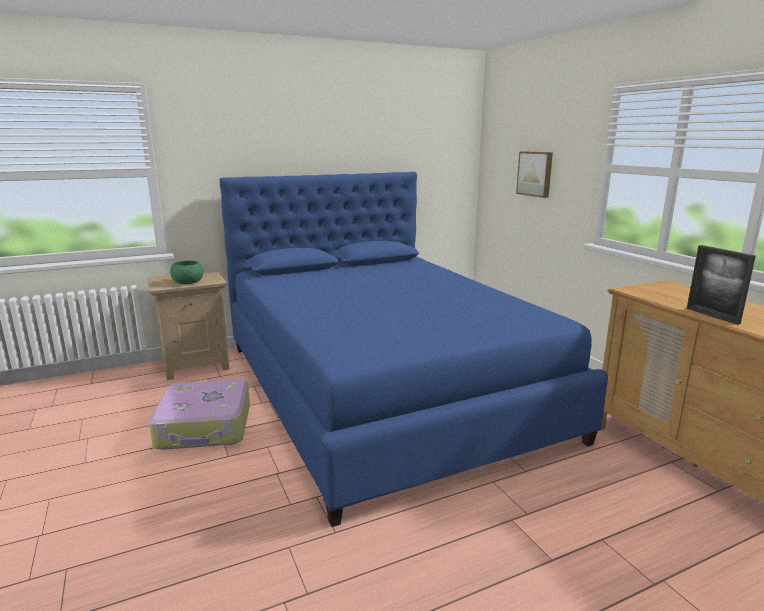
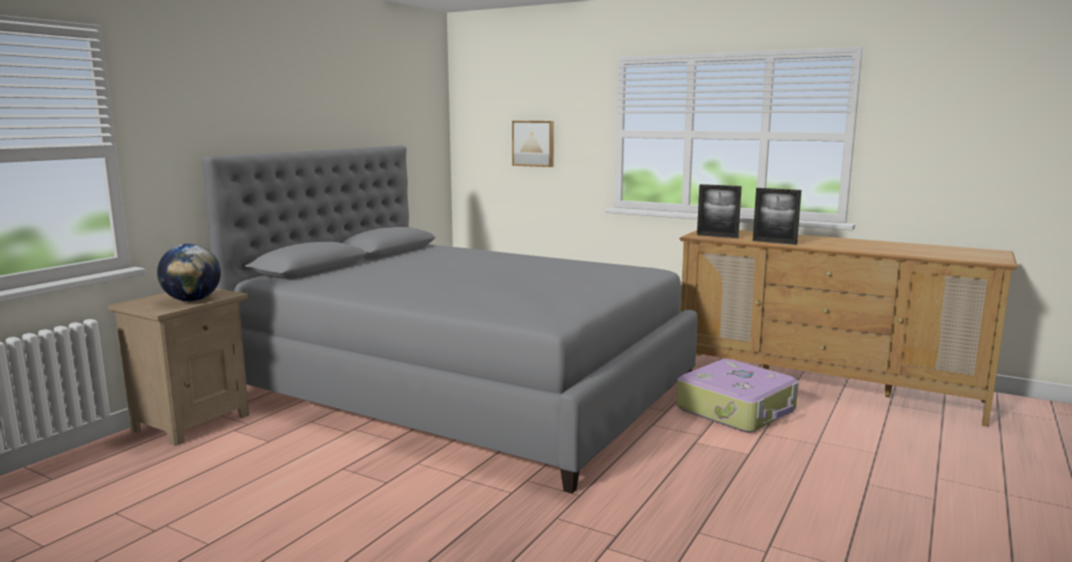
camera: 35 degrees left, 5 degrees down
suitcase [149,379,250,450] -> suitcase moved to [676,359,798,432]
green bowl [170,261,204,284] -> globe [157,244,221,301]
blue bed [220,172,608,527] -> grey bed [202,145,697,493]
none -> picture frame [697,184,742,238]

